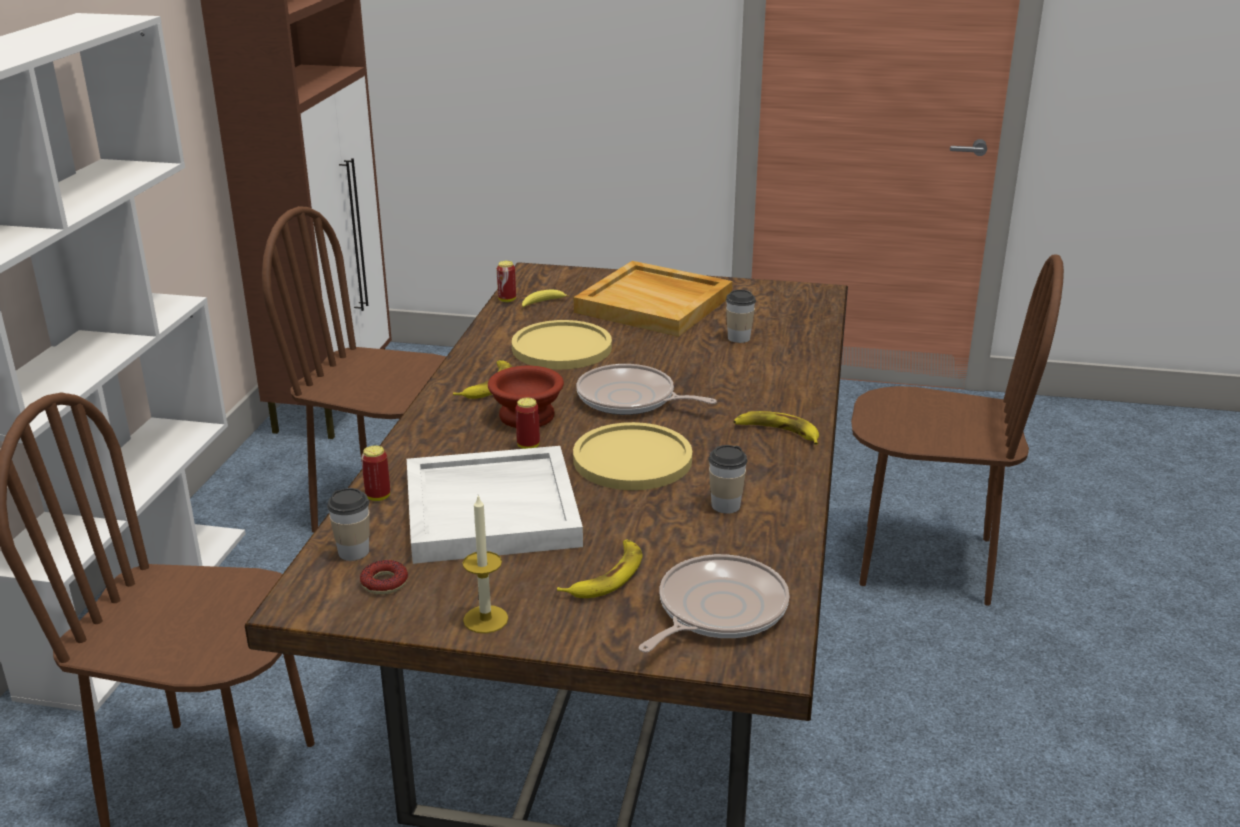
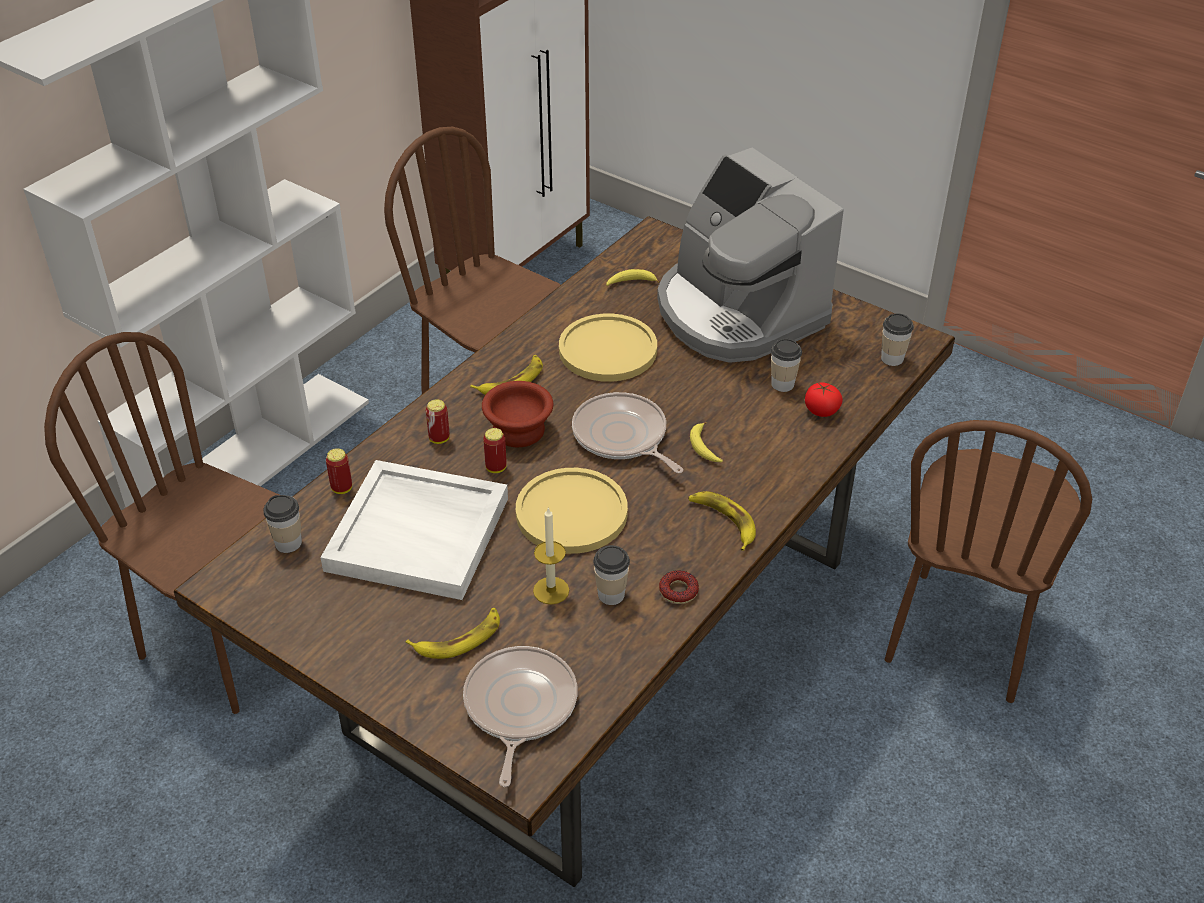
camera: 25 degrees right, 15 degrees up
donut [360,560,408,595] -> donut moved to [659,570,699,604]
candle [463,495,508,633] -> candle moved to [533,507,569,605]
can [497,261,516,302] -> can moved to [426,399,450,444]
beige tray [574,261,732,337] -> coffee machine [657,148,844,363]
frying pan [639,554,789,653] -> frying pan turned 60 degrees counterclockwise [463,646,578,787]
brown chair [851,255,1064,606] -> brown chair turned 75 degrees clockwise [885,420,1092,703]
none -> banana [690,422,723,462]
none -> tomato [805,382,843,417]
none -> cup [881,314,914,366]

